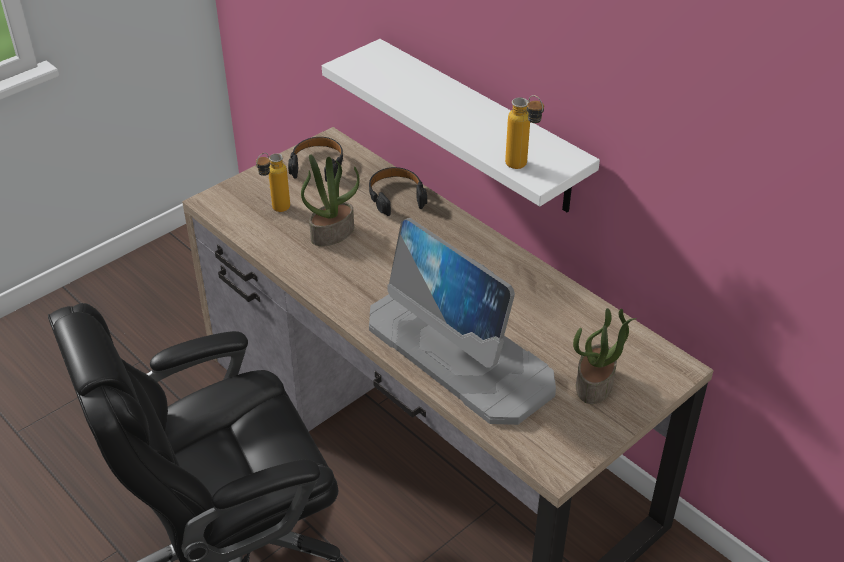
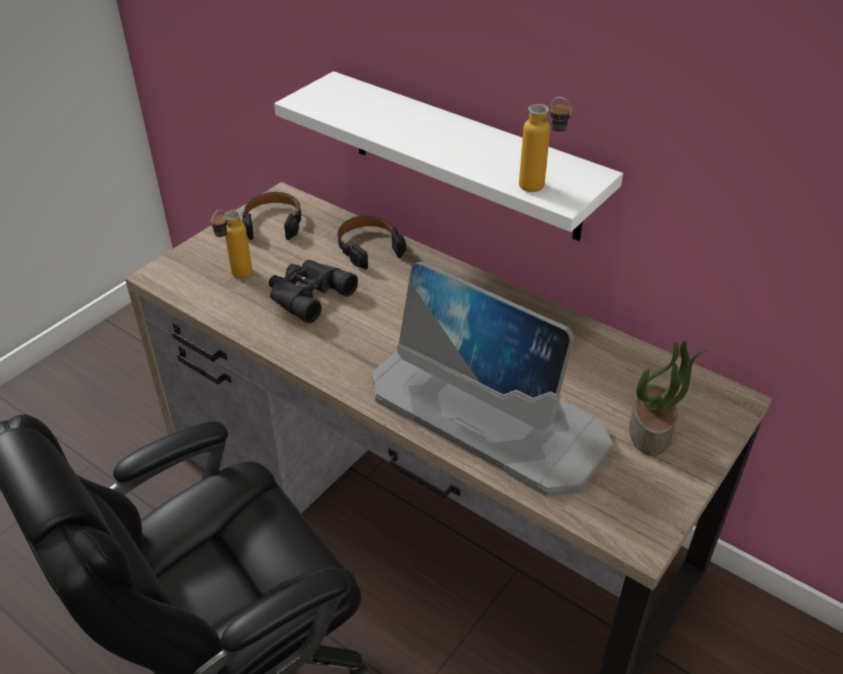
camera: 10 degrees left, 0 degrees up
potted plant [301,154,359,246] -> black binoculars [269,260,358,323]

